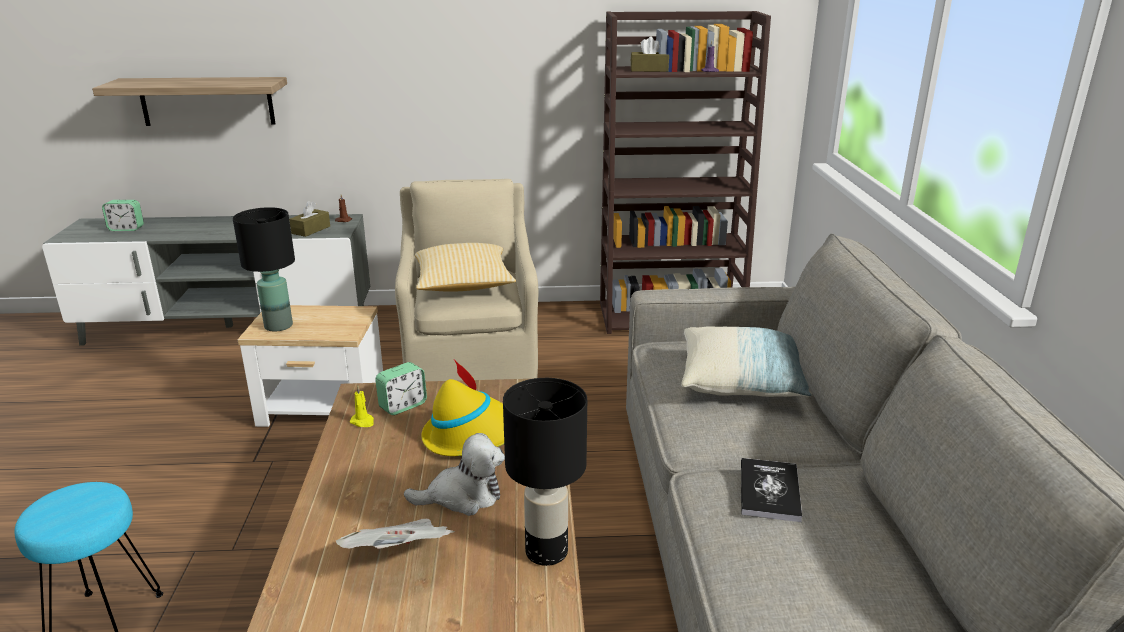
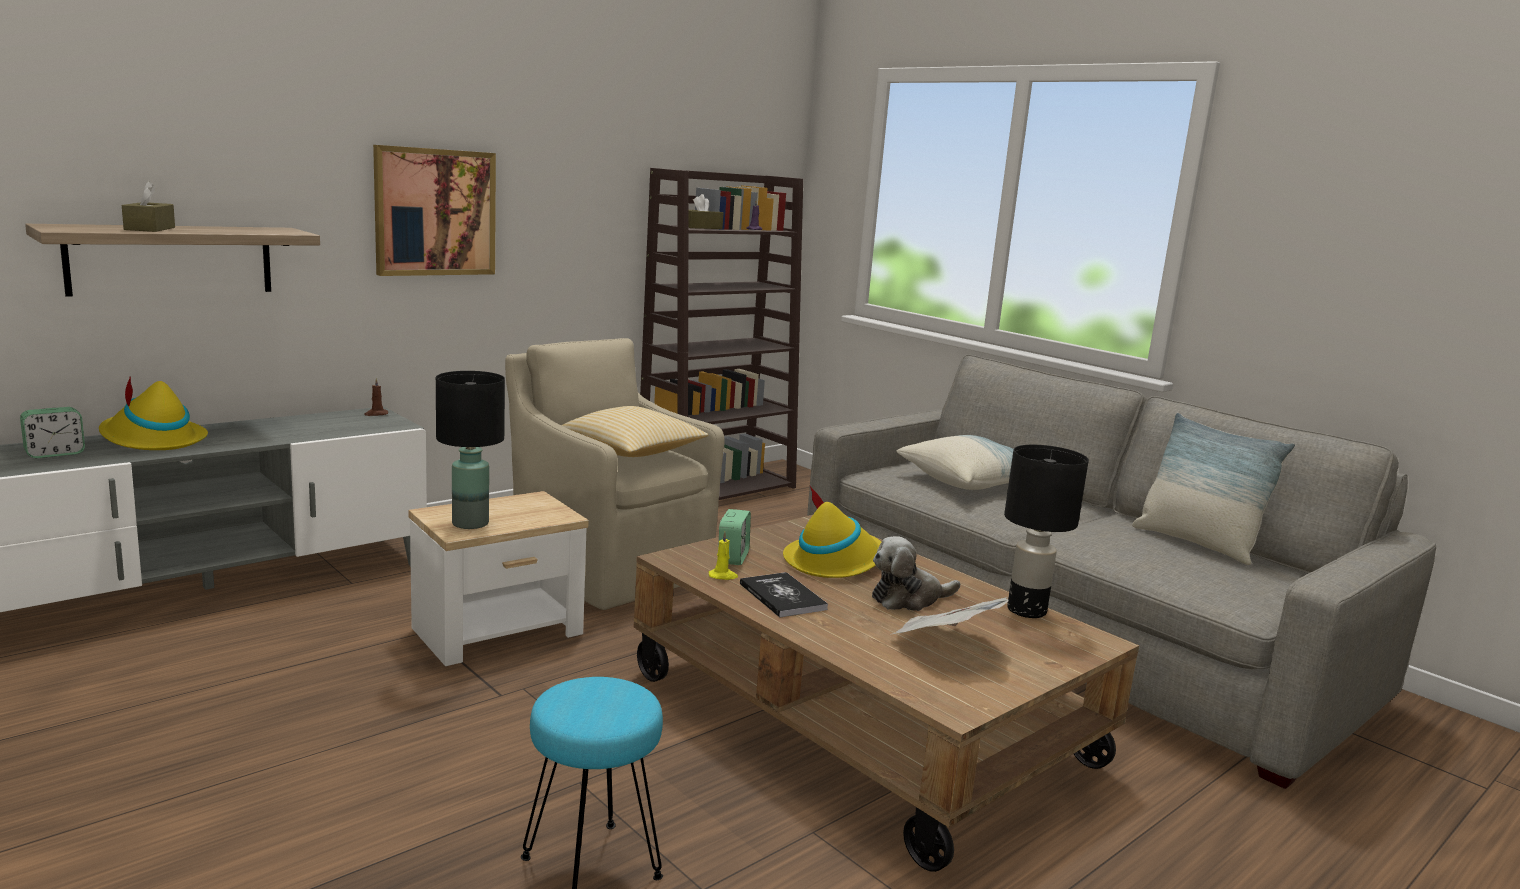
camera: 40 degrees left, 10 degrees down
brown tissue box [289,201,330,237] -> brown tissue box moved to [122,181,175,232]
plush toy [404,433,505,516] -> plush toy turned 150 degrees counterclockwise [872,536,960,611]
book [741,458,802,522] -> book moved to [740,572,828,618]
none -> yellow hat [99,376,208,450]
none -> picture [373,145,496,276]
none -> pillow [1132,413,1295,565]

